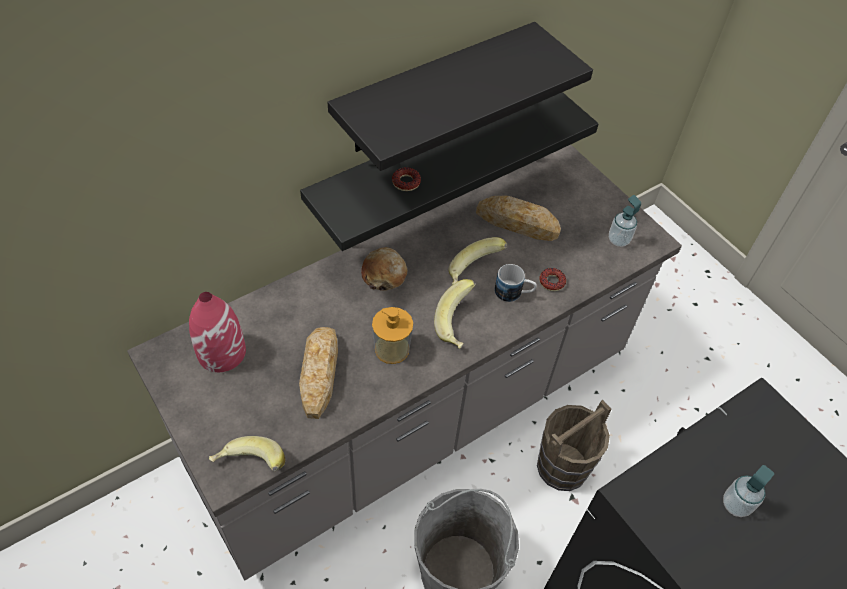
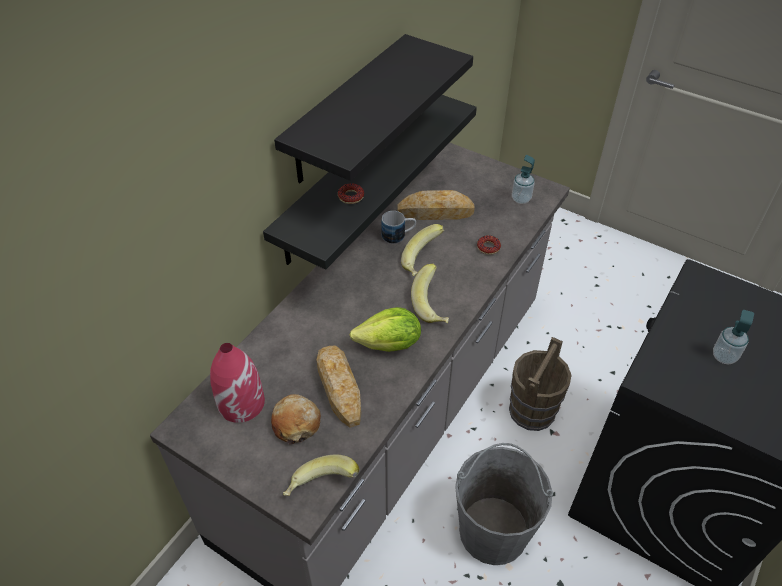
camera: 20 degrees left, 5 degrees down
bread [361,247,408,291] -> bread moved to [271,394,321,444]
soap dispenser [372,307,413,364] -> lettuce [350,307,421,352]
mug [495,264,537,302] -> mug moved to [382,211,416,244]

